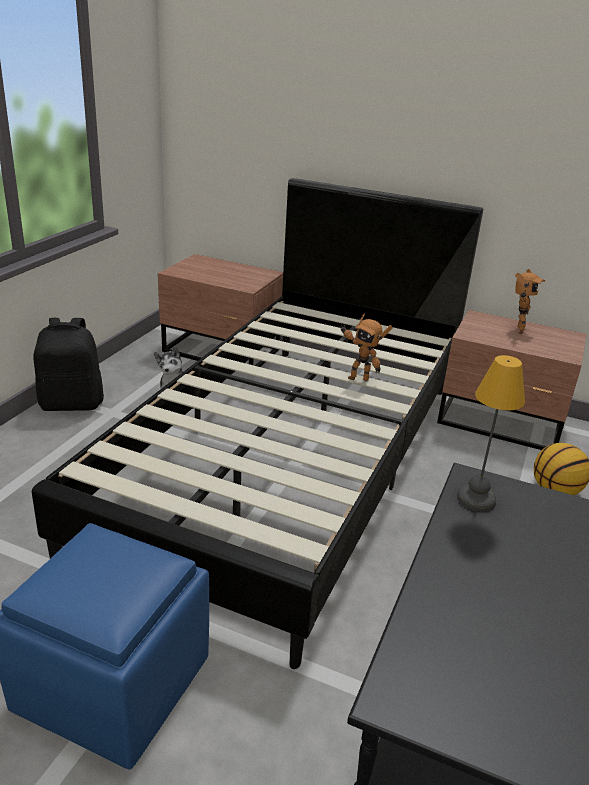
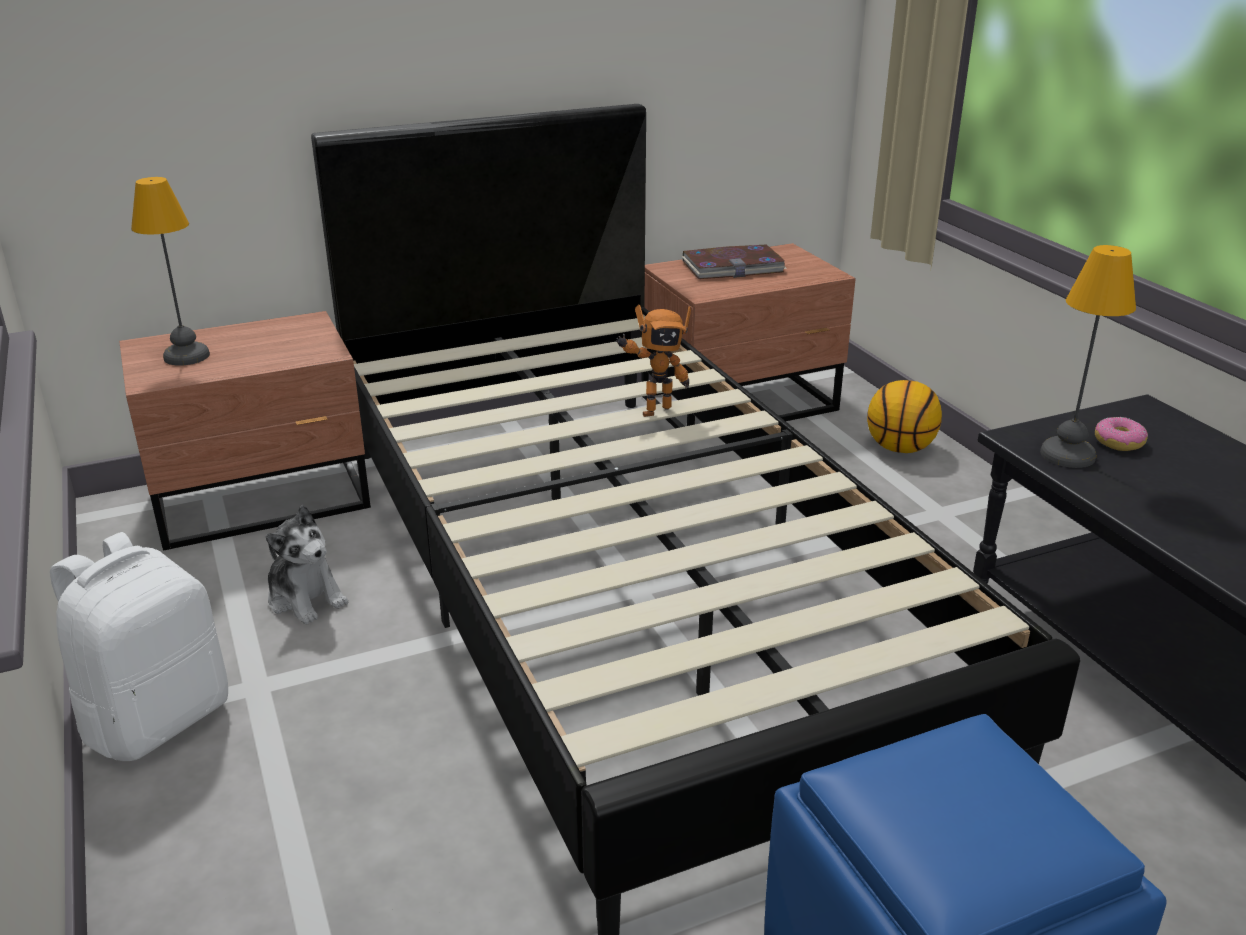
camera: 45 degrees left, 0 degrees up
black backpack [33,318,104,411] -> white backpack [50,532,228,761]
toy robot [515,269,545,334] -> book [681,245,787,279]
none -> table lamp [131,177,210,366]
none -> donut [1095,417,1148,451]

